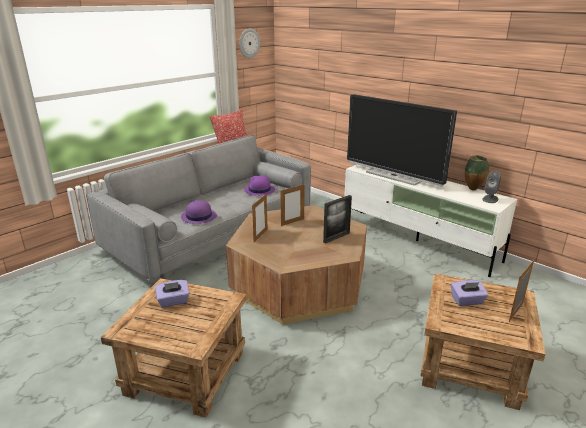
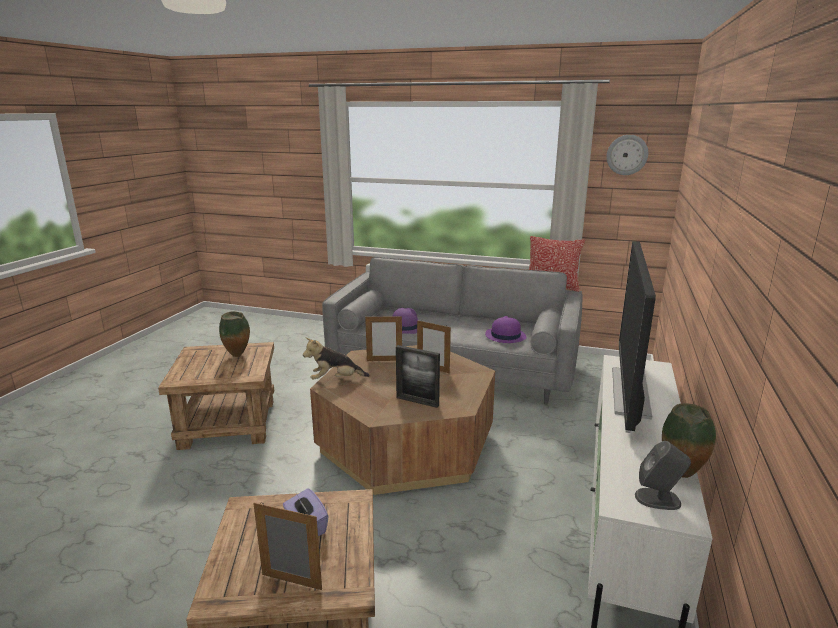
camera: 65 degrees right, 5 degrees down
purple tissue box [155,280,189,308] -> vase [219,311,250,357]
none -> plush toy [303,338,370,380]

